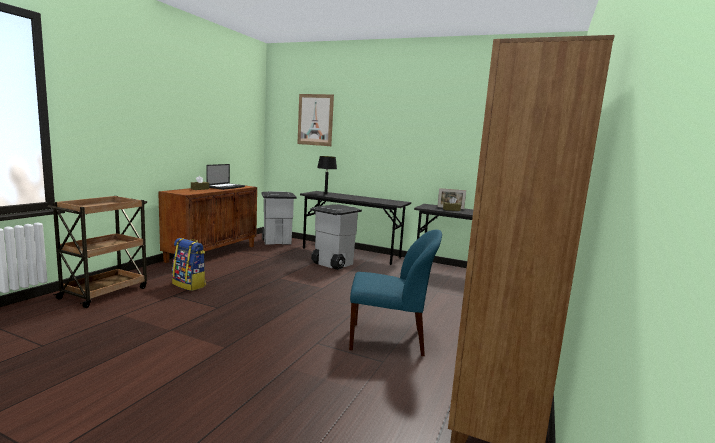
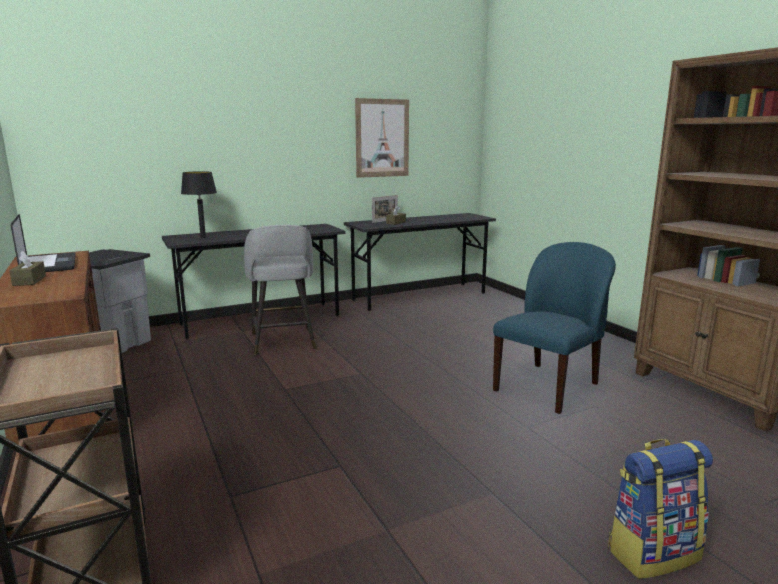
camera: 50 degrees left, 5 degrees up
backpack [172,238,207,291] -> backpack moved to [608,439,713,579]
picture [297,94,334,146] -> picture moved to [355,98,409,178]
grey trash can [310,204,362,270] -> grey stool [244,225,317,355]

